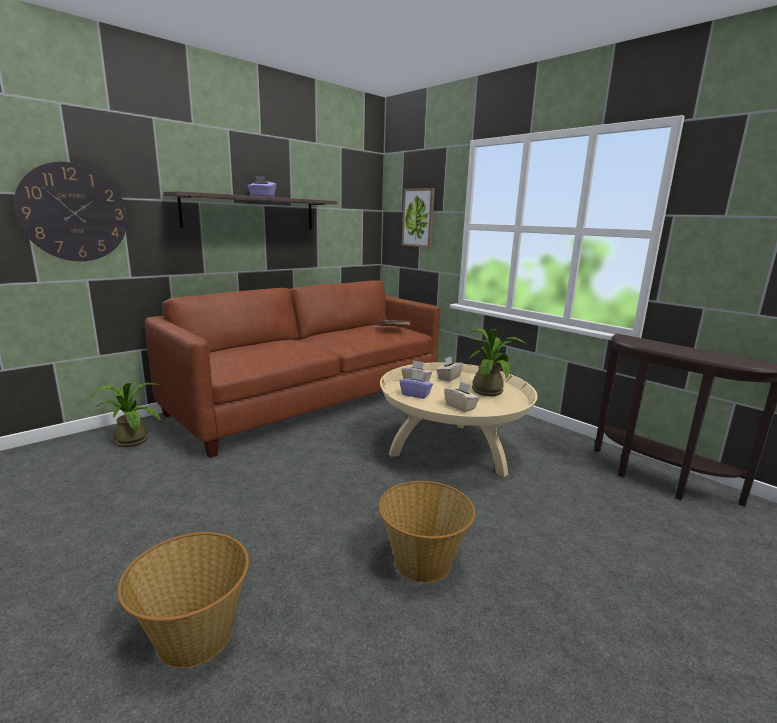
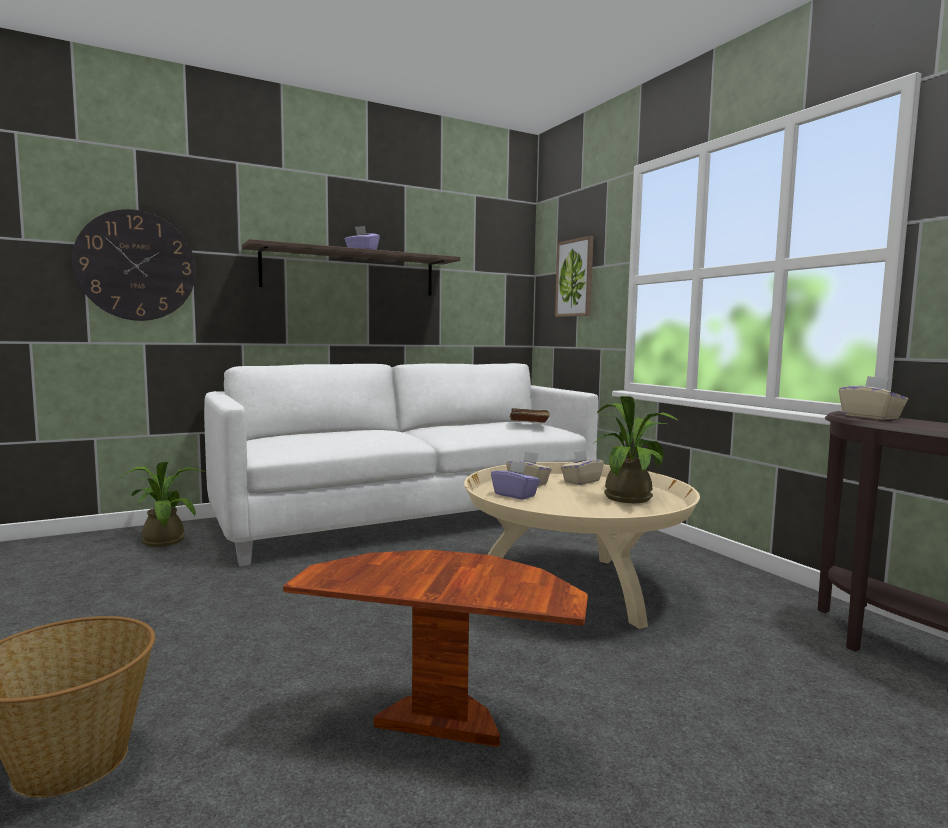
camera: 15 degrees right, 10 degrees down
brown sofa [145,280,440,458] -> white sofa [204,363,598,567]
basket [378,481,475,583] -> brown side table [283,550,588,747]
beige tissue box [444,381,480,412] -> beige tissue box moved to [839,376,908,420]

